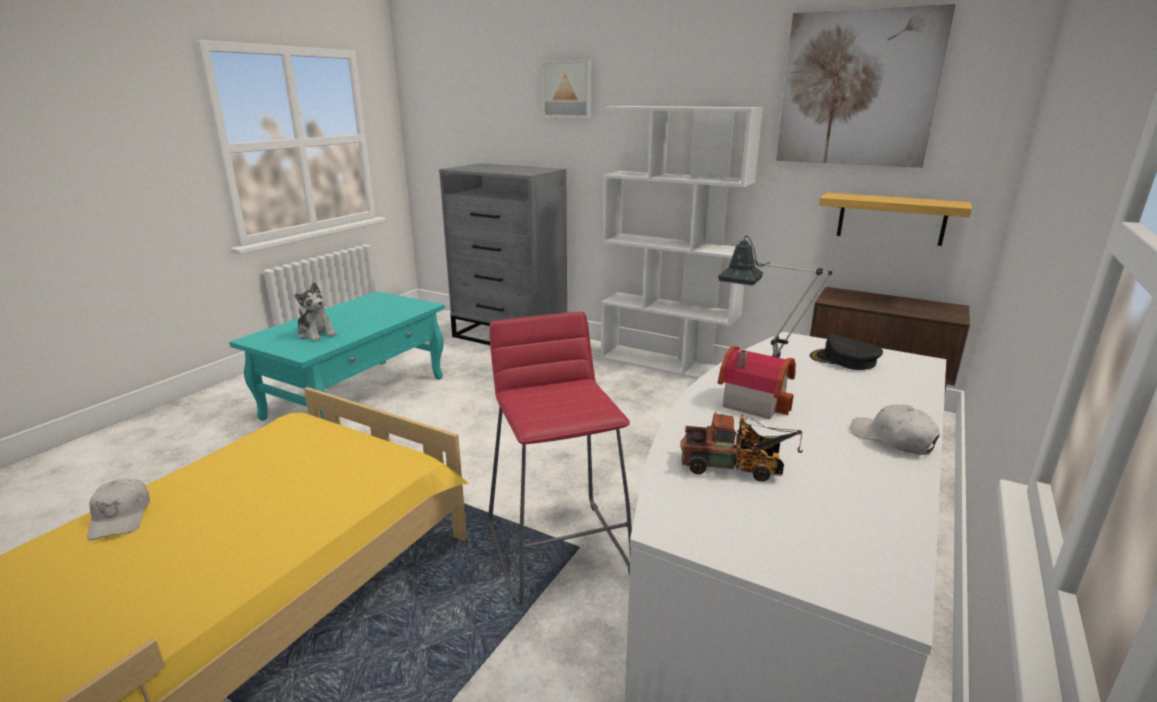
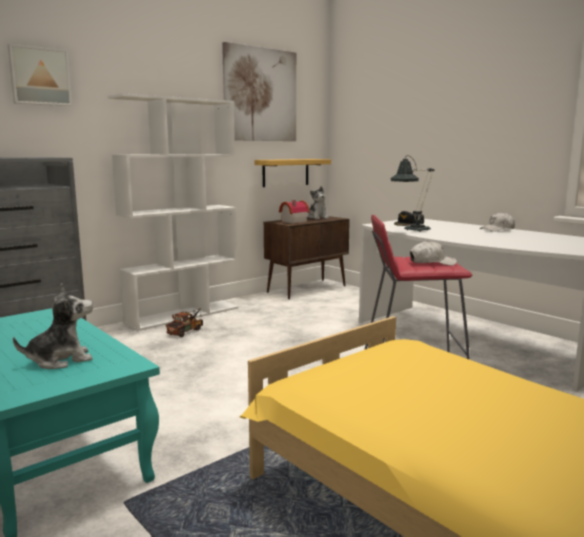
camera: 70 degrees left, 10 degrees down
white cap [87,478,150,540] -> white cap moved to [410,241,457,266]
toy truck [680,411,803,482] -> toy truck moved to [165,308,203,337]
toy house [718,346,796,419] -> toy house moved to [279,200,310,224]
none -> plush toy [308,186,329,219]

